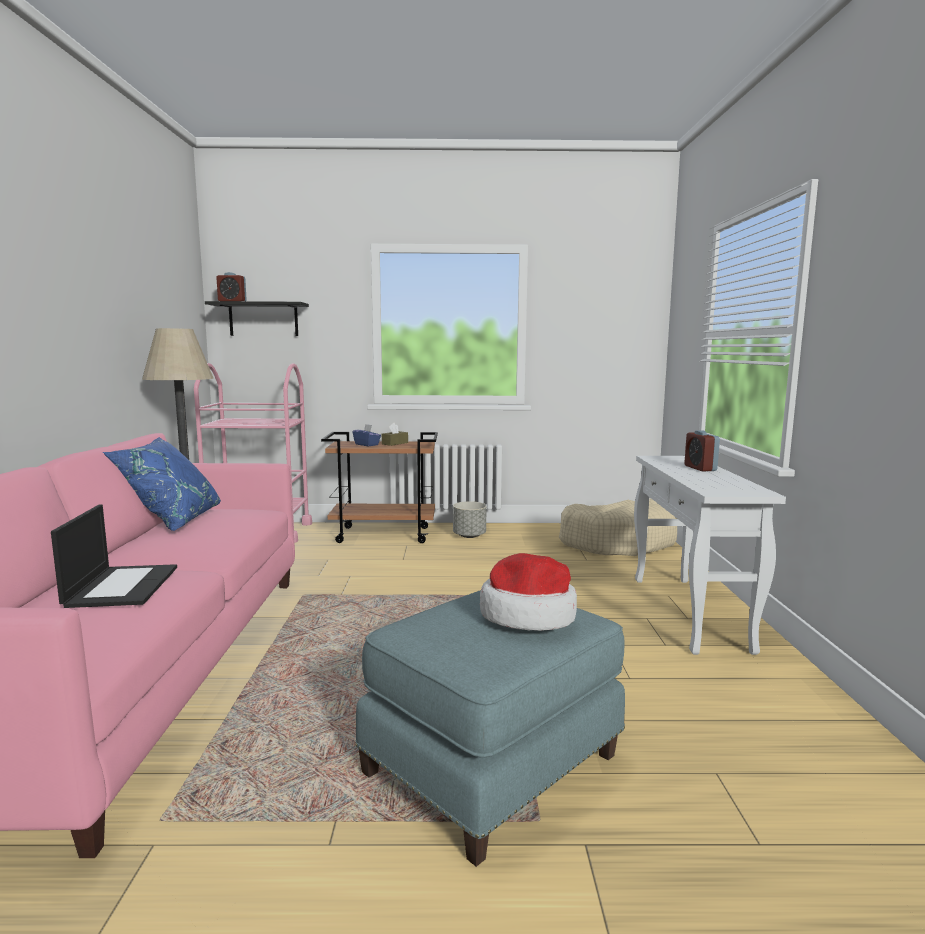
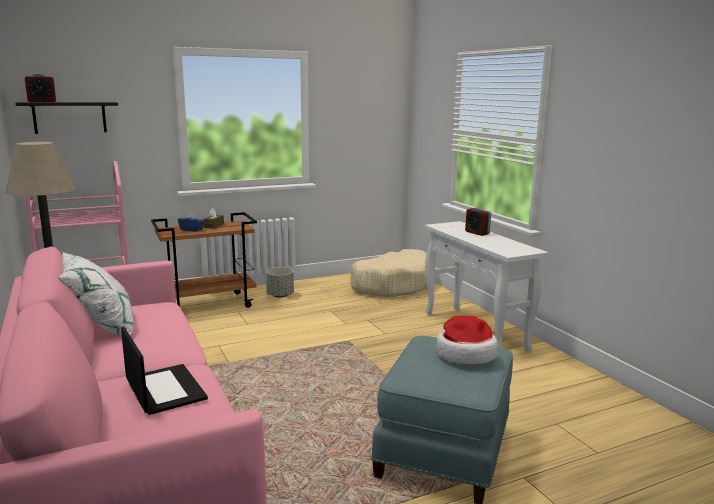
camera: 25 degrees left, 5 degrees up
blue pillow [103,437,221,531] -> white pillow [58,252,134,335]

